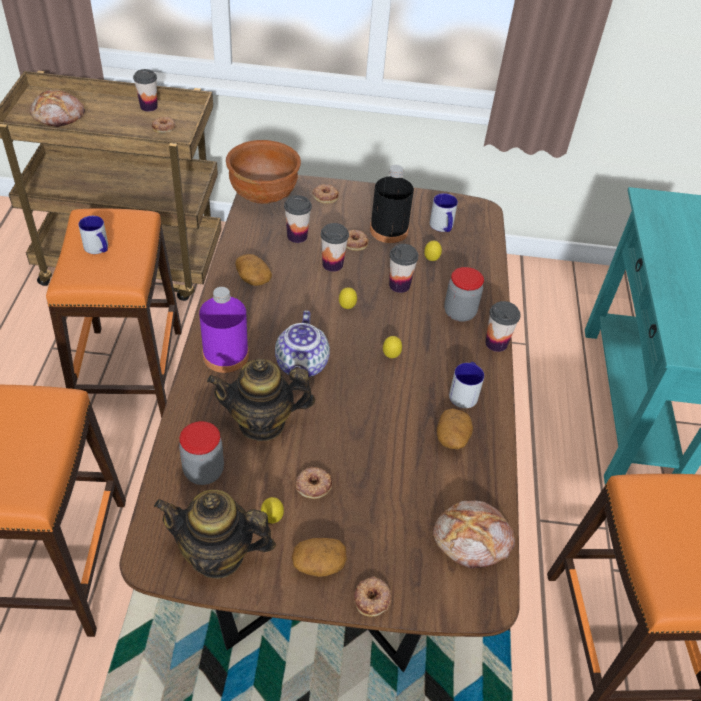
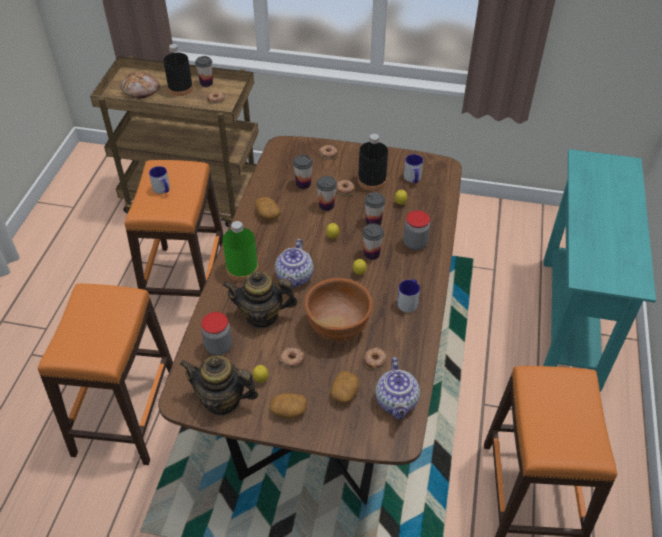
camera: 10 degrees right, 0 degrees up
purple bottle [199,287,249,373] -> green bottle [222,221,259,281]
brown bowl [226,140,301,204] -> brown bowl moved to [304,278,373,341]
donut [354,576,392,617] -> donut moved to [364,348,387,370]
bread [433,501,515,569] -> teapot [375,357,420,420]
potato [437,409,473,449] -> potato moved to [331,371,359,403]
cup [485,301,521,352] -> cup moved to [362,223,384,260]
none -> black bottle [163,44,193,96]

